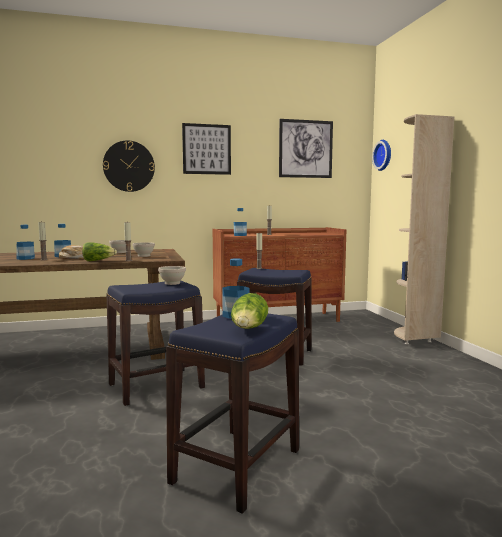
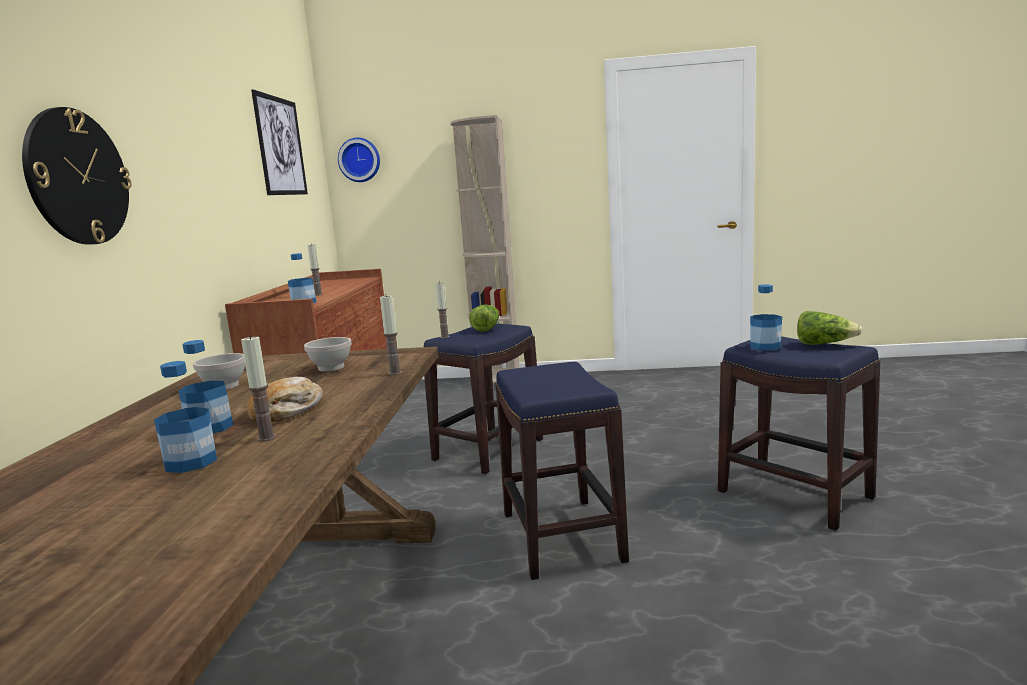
camera: 70 degrees left, 5 degrees up
lettuce [82,242,117,261] -> lettuce moved to [469,305,499,332]
white bowl [158,266,186,285] -> none
picture [182,123,231,175] -> none

